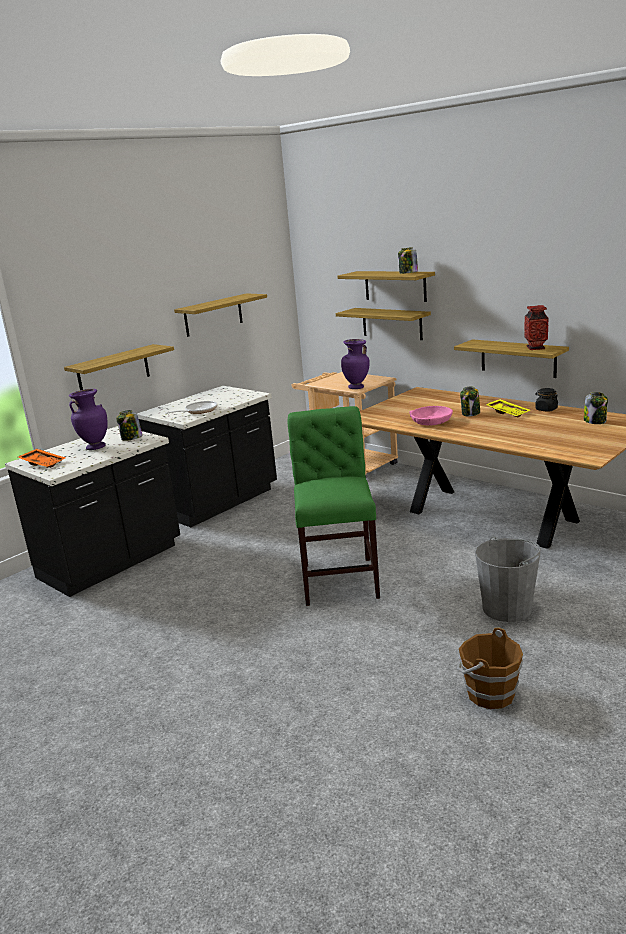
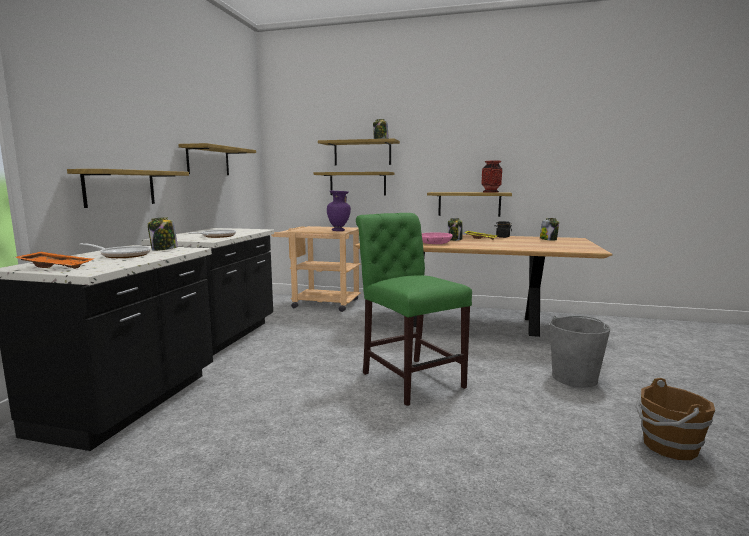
camera: 30 degrees left, 10 degrees down
purple vase [69,389,108,450] -> frying pan [80,243,151,258]

